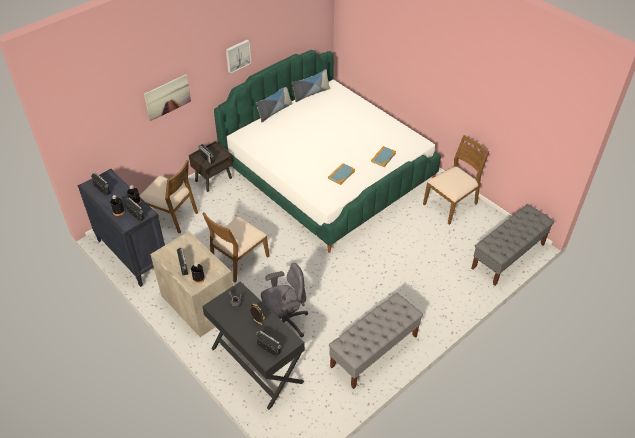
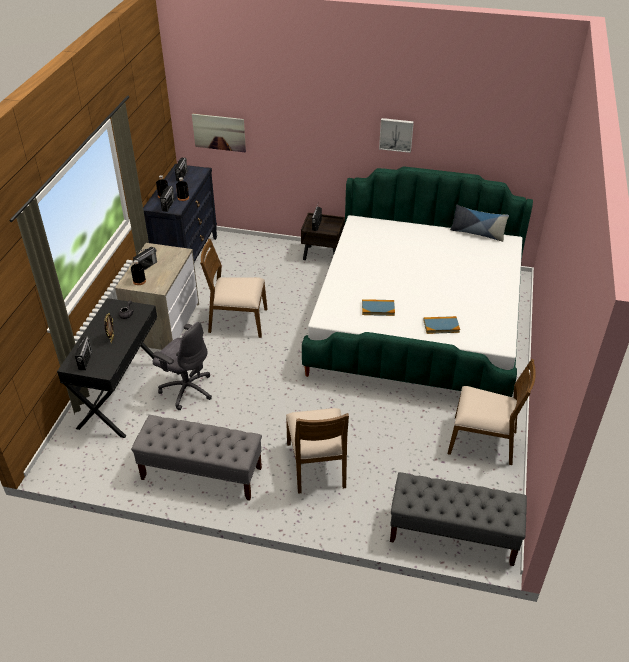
camera: 55 degrees right, 5 degrees down
brown chair [140,160,198,234] -> brown chair moved to [286,408,349,494]
picture [144,74,191,121] -> picture moved to [192,114,246,152]
pillow [256,87,292,122] -> none

